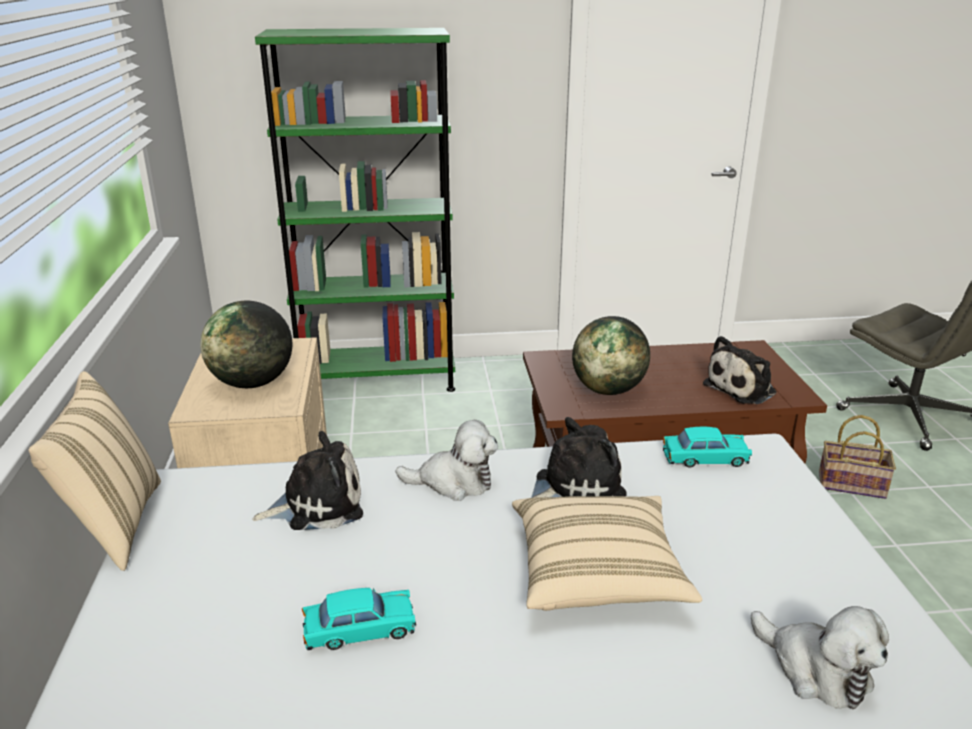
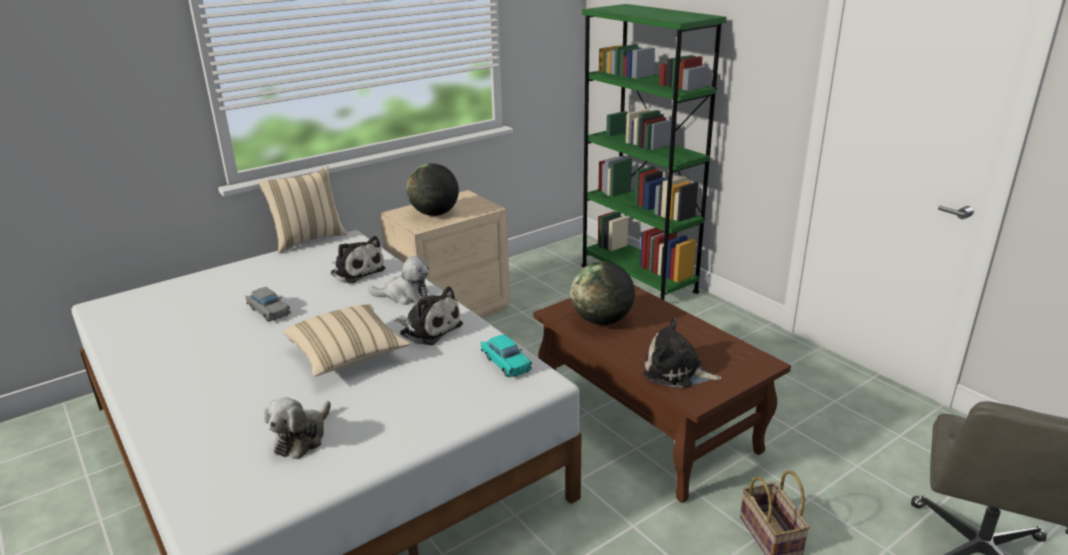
camera: 60 degrees right, 0 degrees up
turquoise toy car [302,588,416,650] -> grey toy car [245,287,291,322]
plush toy [395,420,498,501] -> plush toy turned 60 degrees counterclockwise [368,256,430,305]

